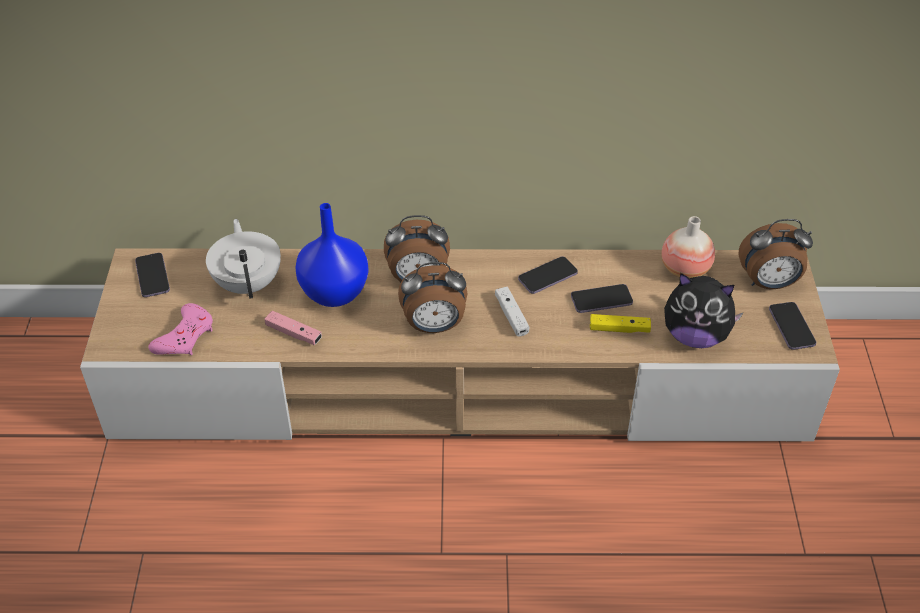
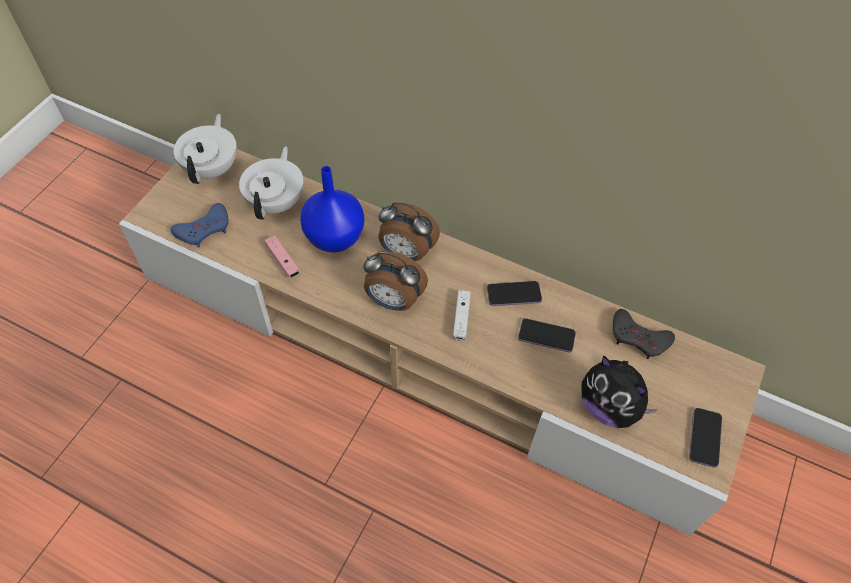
camera: 25 degrees right, 10 degrees up
phone [135,253,170,297] -> white teapot [174,114,237,184]
pink game controller [148,303,213,355] -> blue game controller [170,203,229,248]
yellow game controller [590,314,651,333] -> none
vase [662,216,715,278] -> grey game controller [613,309,675,359]
alarm clock [738,219,813,289] -> none

